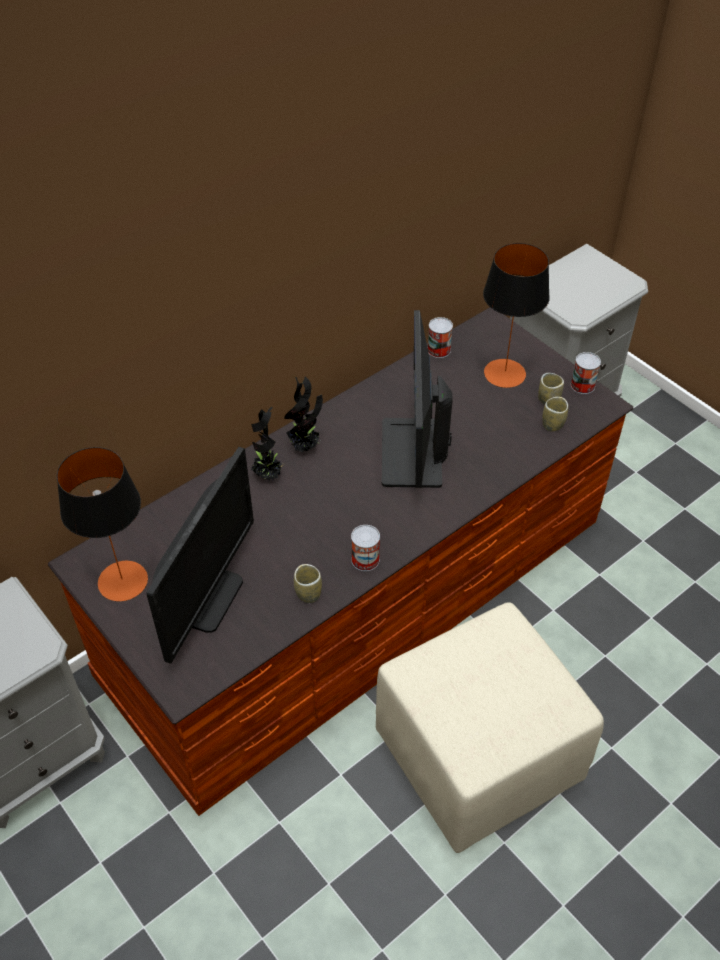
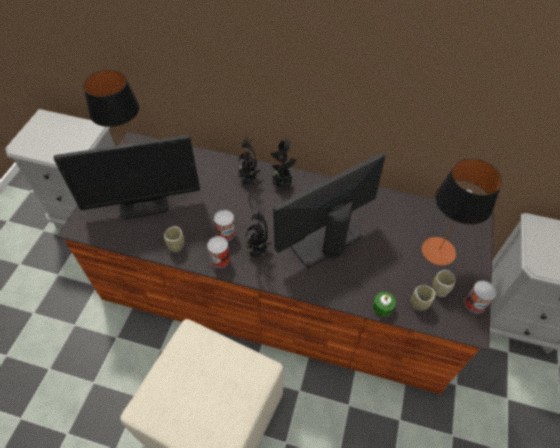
camera: 55 degrees right, 5 degrees up
can [428,317,453,358] -> can moved to [214,210,236,241]
none -> potted plant [245,212,271,258]
none -> green candle [373,292,396,316]

